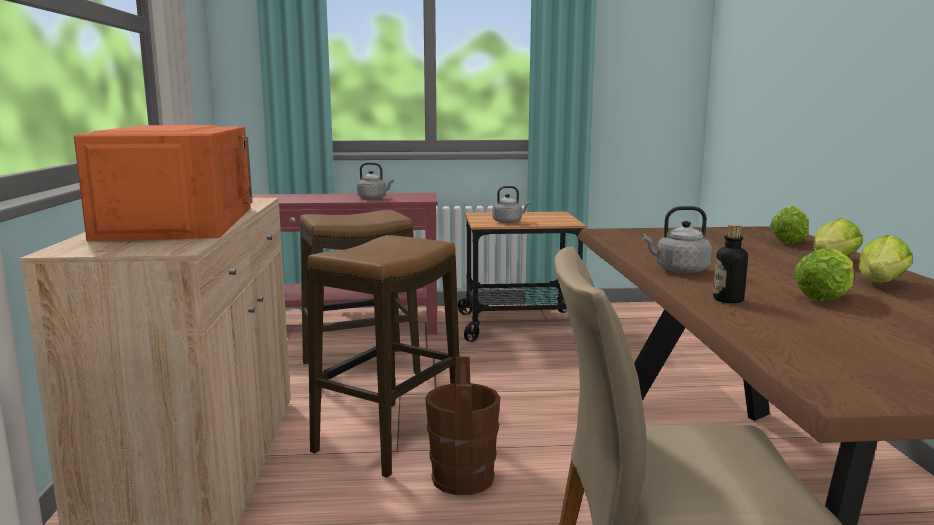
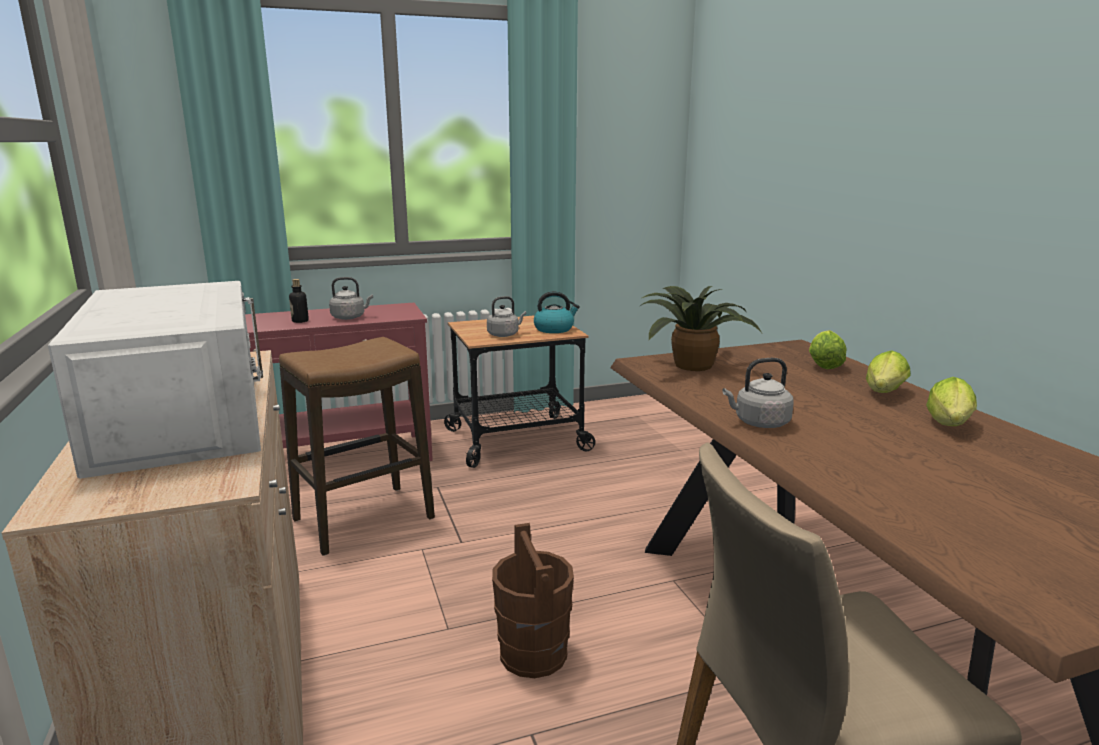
camera: 15 degrees left, 5 degrees up
orange microwave [74,125,252,242] -> white microwave [48,281,263,479]
stool [307,235,459,478] -> none
bottle [713,224,748,303] -> bottle moved to [289,279,309,323]
lettuce [793,248,854,301] -> none
none -> kettle [534,291,580,333]
none -> potted plant [640,286,762,371]

